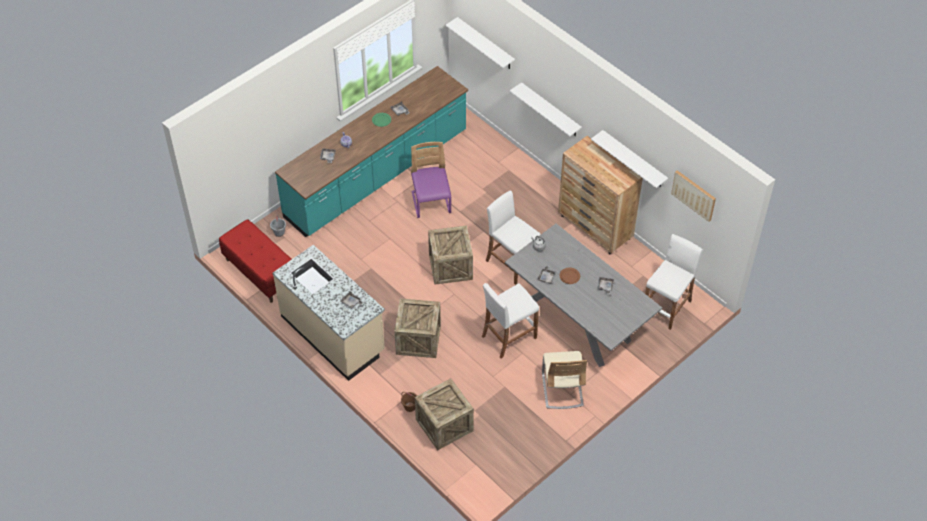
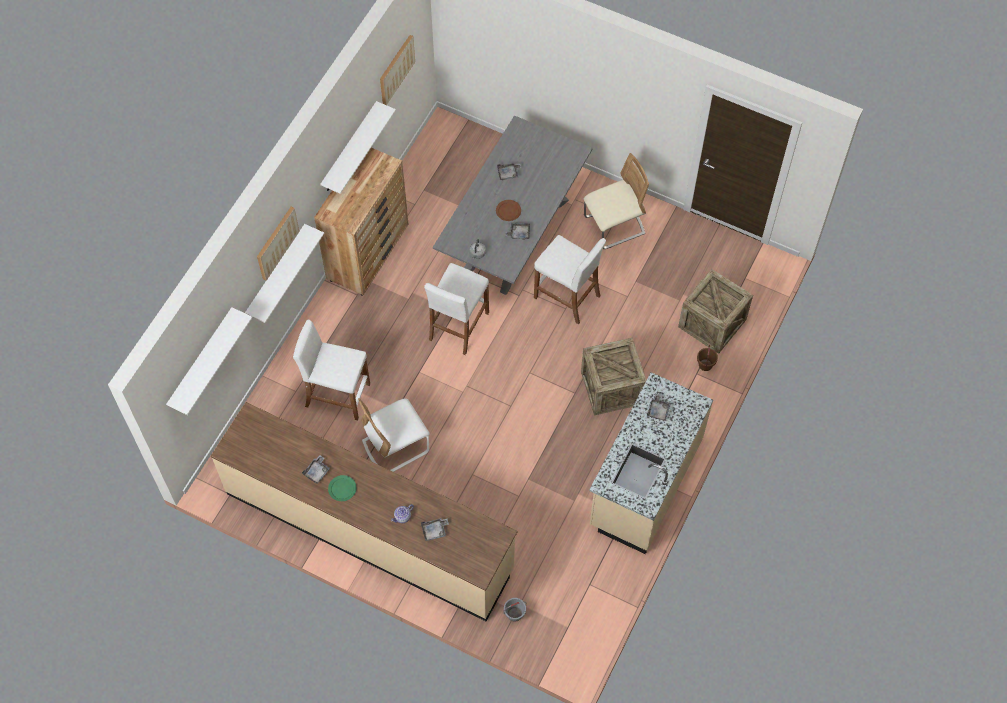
camera: 110 degrees left, 10 degrees up
red bench [219,219,292,303] -> none
turquoise counter [275,66,468,237] -> beige counter [211,402,517,621]
purple chair [411,142,451,218] -> white chair [358,398,430,472]
crate [428,226,473,285] -> none
white stool [645,234,703,330] -> white stool moved to [293,320,370,420]
none -> picture [257,207,300,281]

